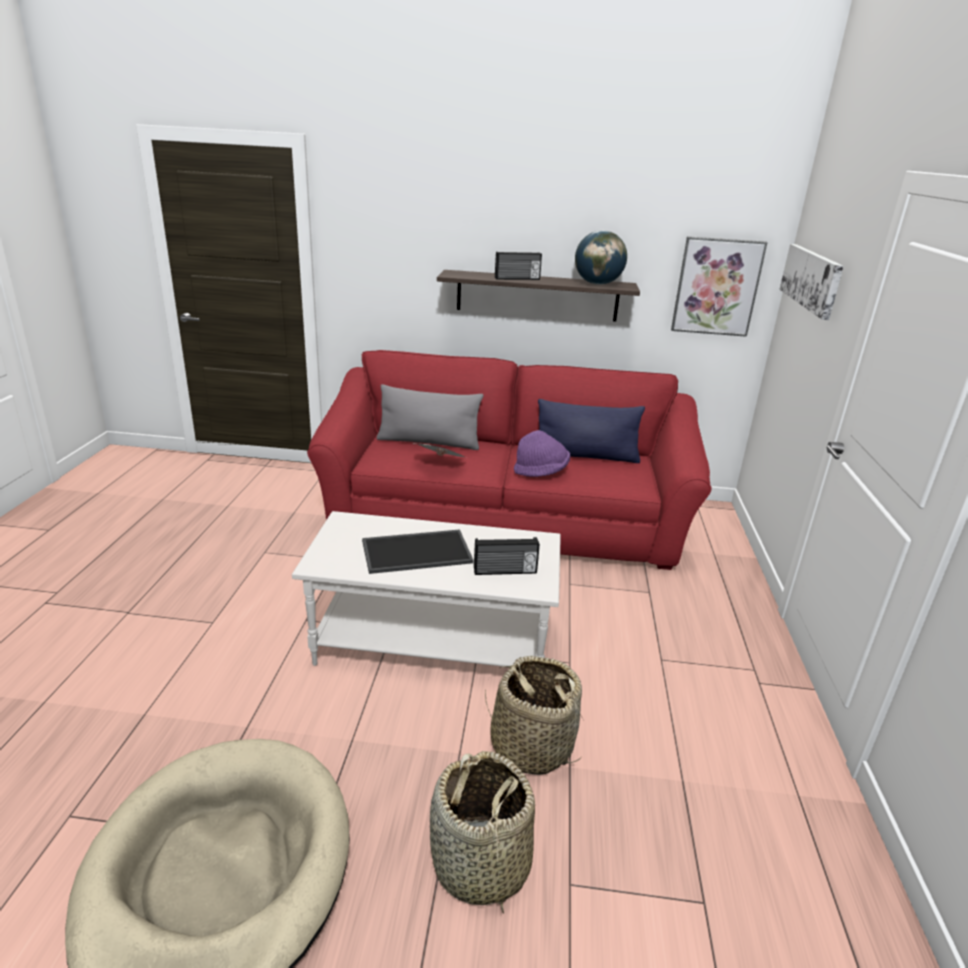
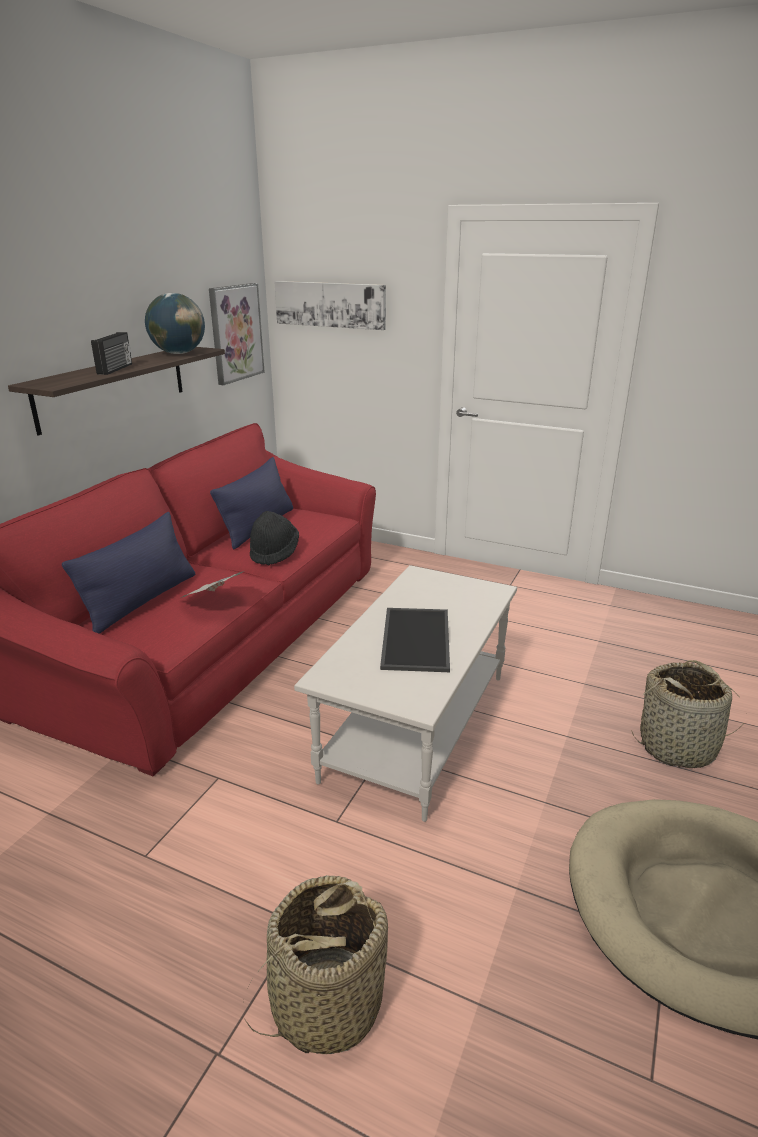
camera: 70 degrees left, 0 degrees up
grey pillow [377,384,484,450] -> blue pillow [62,512,195,634]
radio [474,537,540,575] -> none
basket [485,656,583,775] -> basket moved to [243,875,388,1054]
purple hat [514,430,570,477] -> black hat [250,511,299,565]

